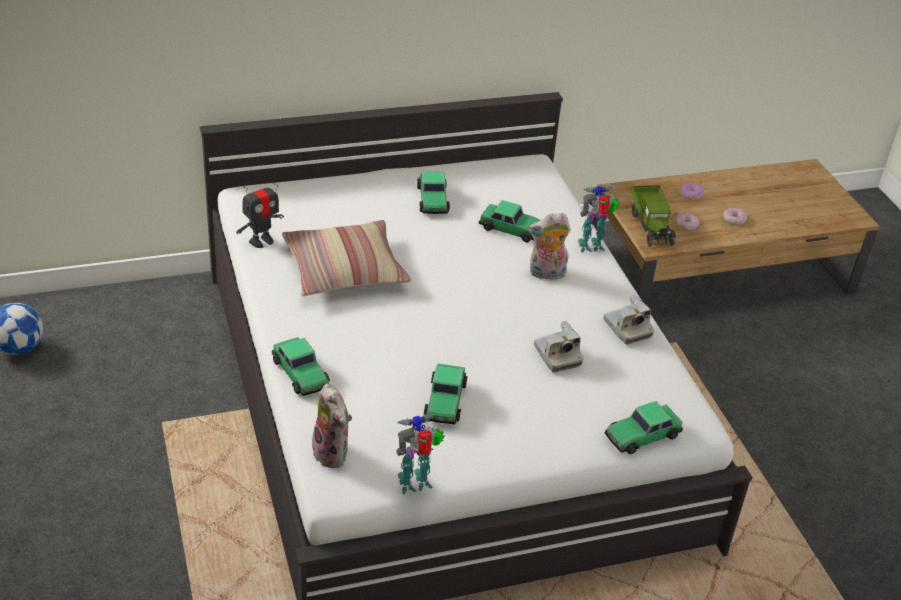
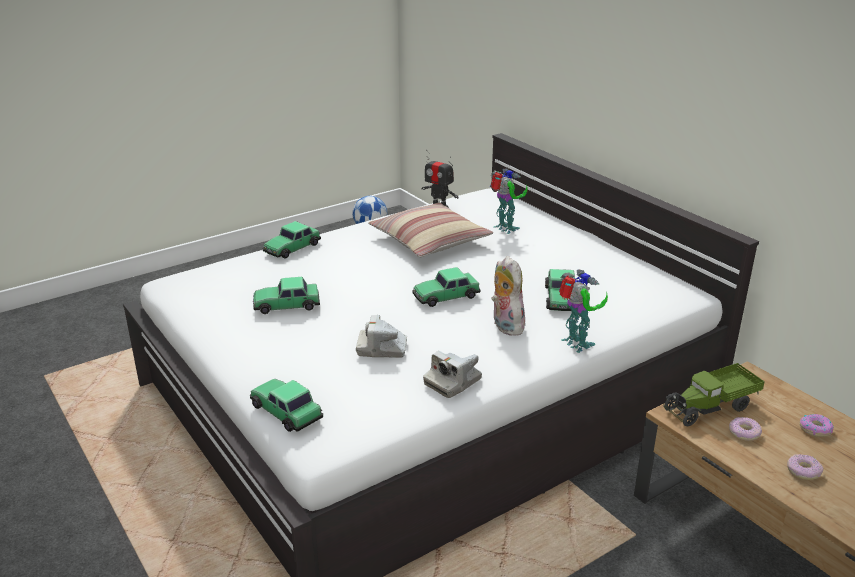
camera: 75 degrees right, 10 degrees down
plush toy [312,384,352,468] -> none
toy robot [396,414,445,494] -> toy robot moved to [490,168,528,234]
toy car [417,172,450,214] -> toy car moved to [412,267,480,307]
camera [534,321,583,372] -> camera turned 45 degrees clockwise [356,315,407,358]

